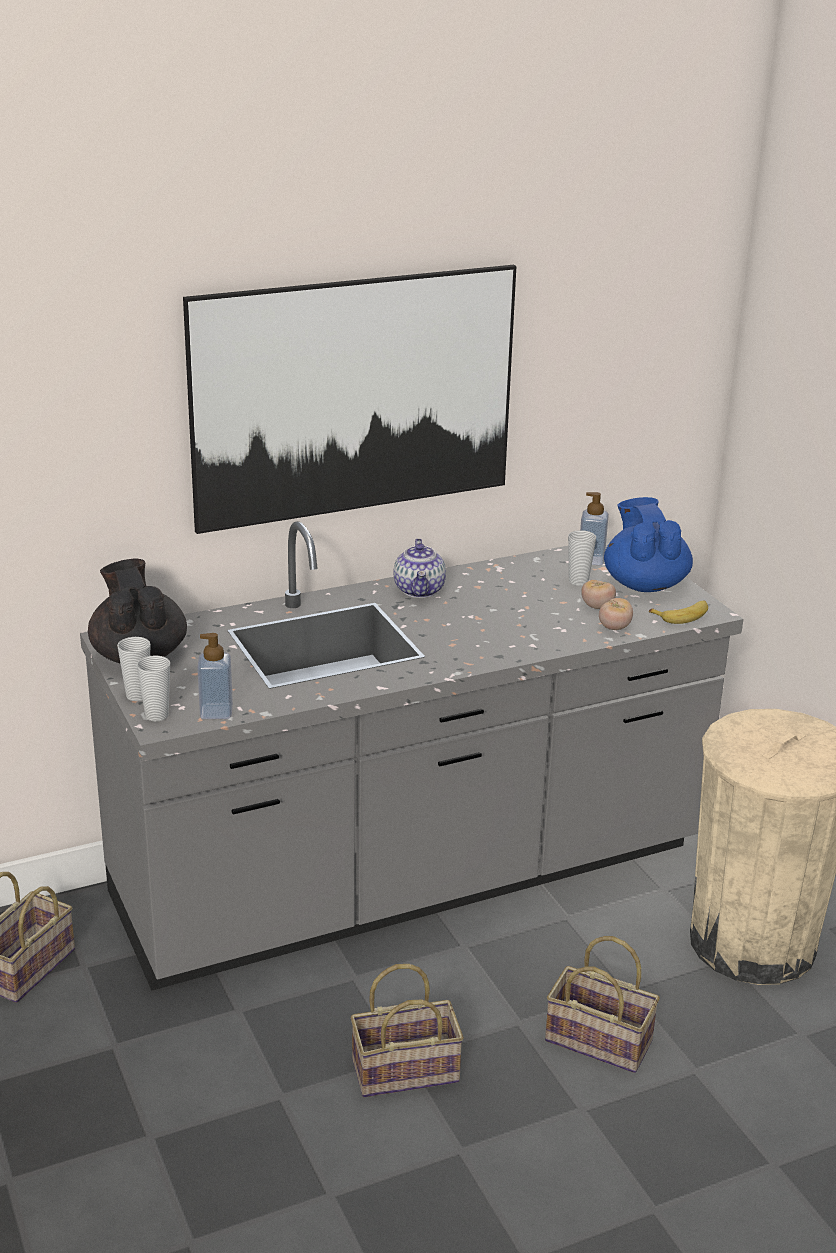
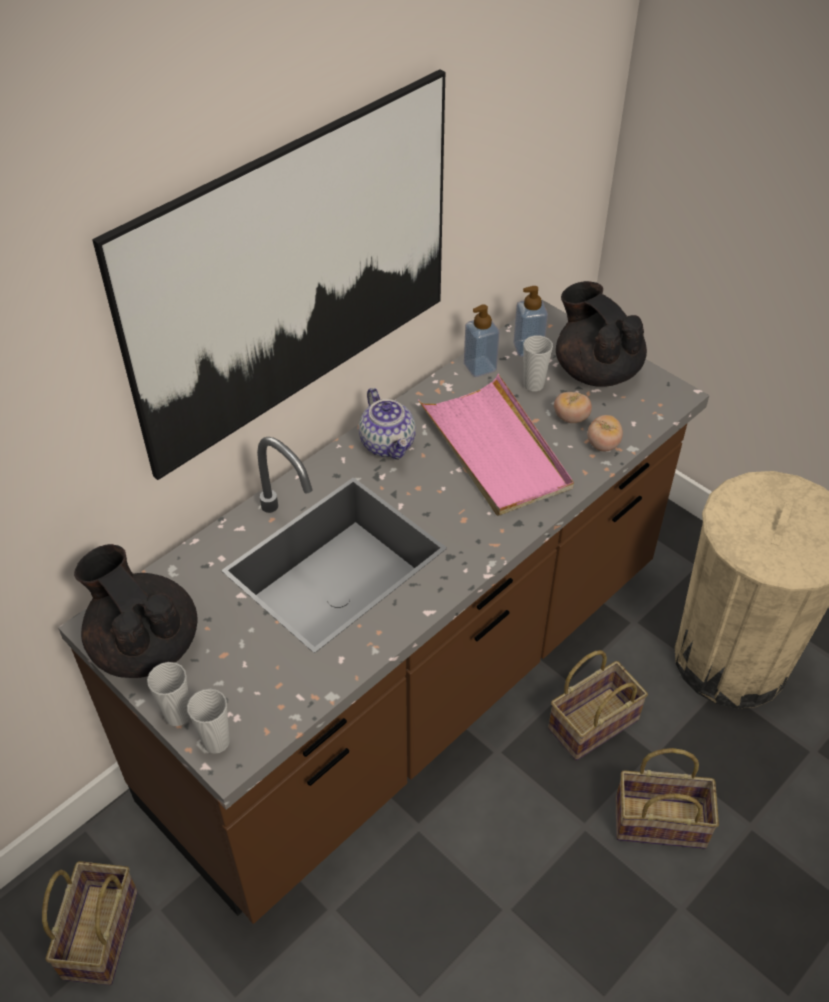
camera: 20 degrees left, 20 degrees up
grey counter [80,521,743,991] -> brown counter [58,300,709,924]
soap dispenser [197,633,233,719] -> soap dispenser moved to [464,304,499,377]
basket [351,964,464,1097] -> basket moved to [548,650,648,761]
blue teapot [604,497,693,592] -> black teapot [556,281,647,387]
banana [649,601,708,624] -> none
none -> pink tray [418,374,574,516]

